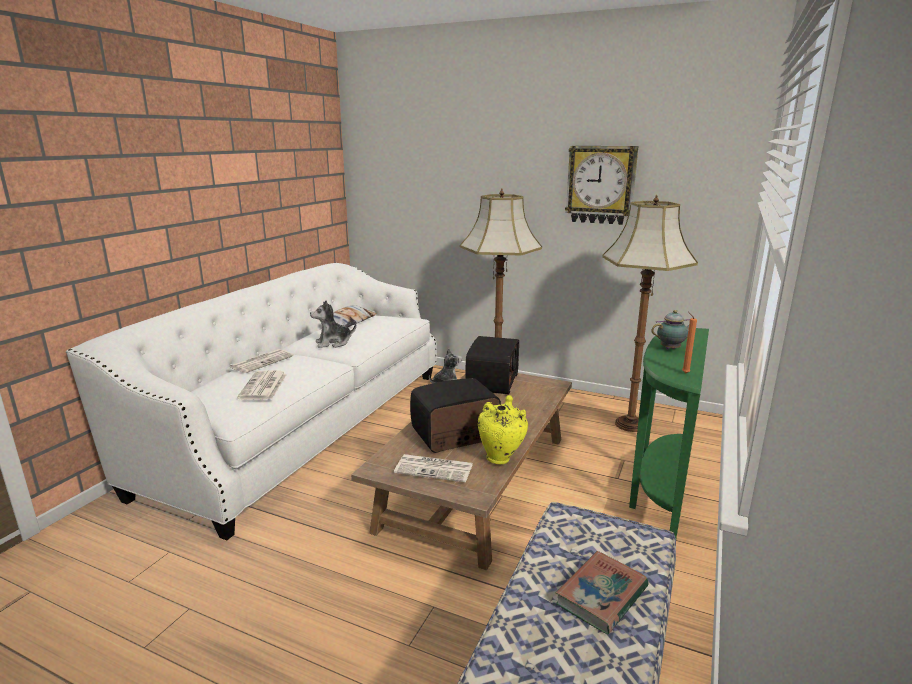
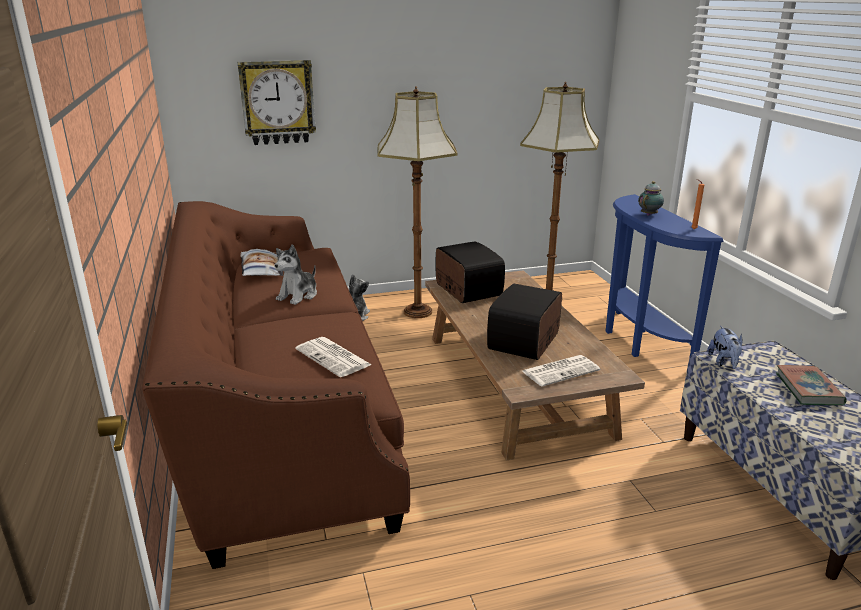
camera: 40 degrees left, 5 degrees up
white sofa [66,263,437,540] -> brown sofa [142,201,410,569]
newspaper [230,349,294,373] -> none
yellow vase [478,395,528,464] -> none
wall clock [565,146,639,225] -> wall clock moved to [237,60,316,145]
green console table [629,328,709,538] -> blue console table [605,194,724,360]
none -> plush toy [707,326,742,369]

